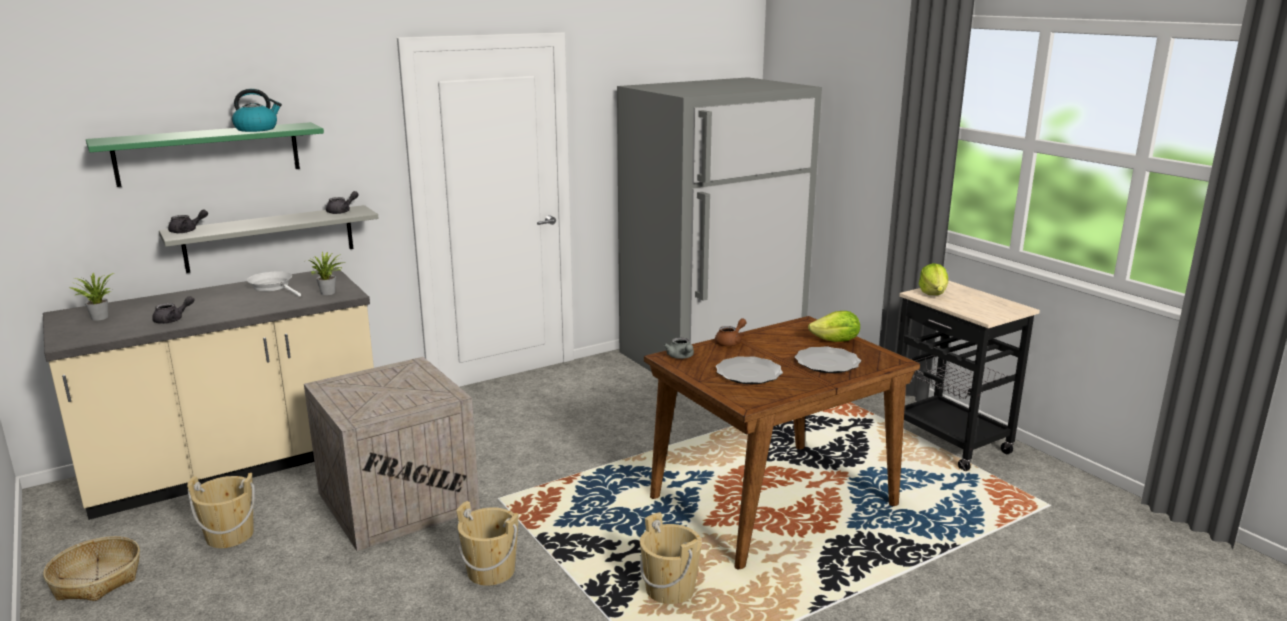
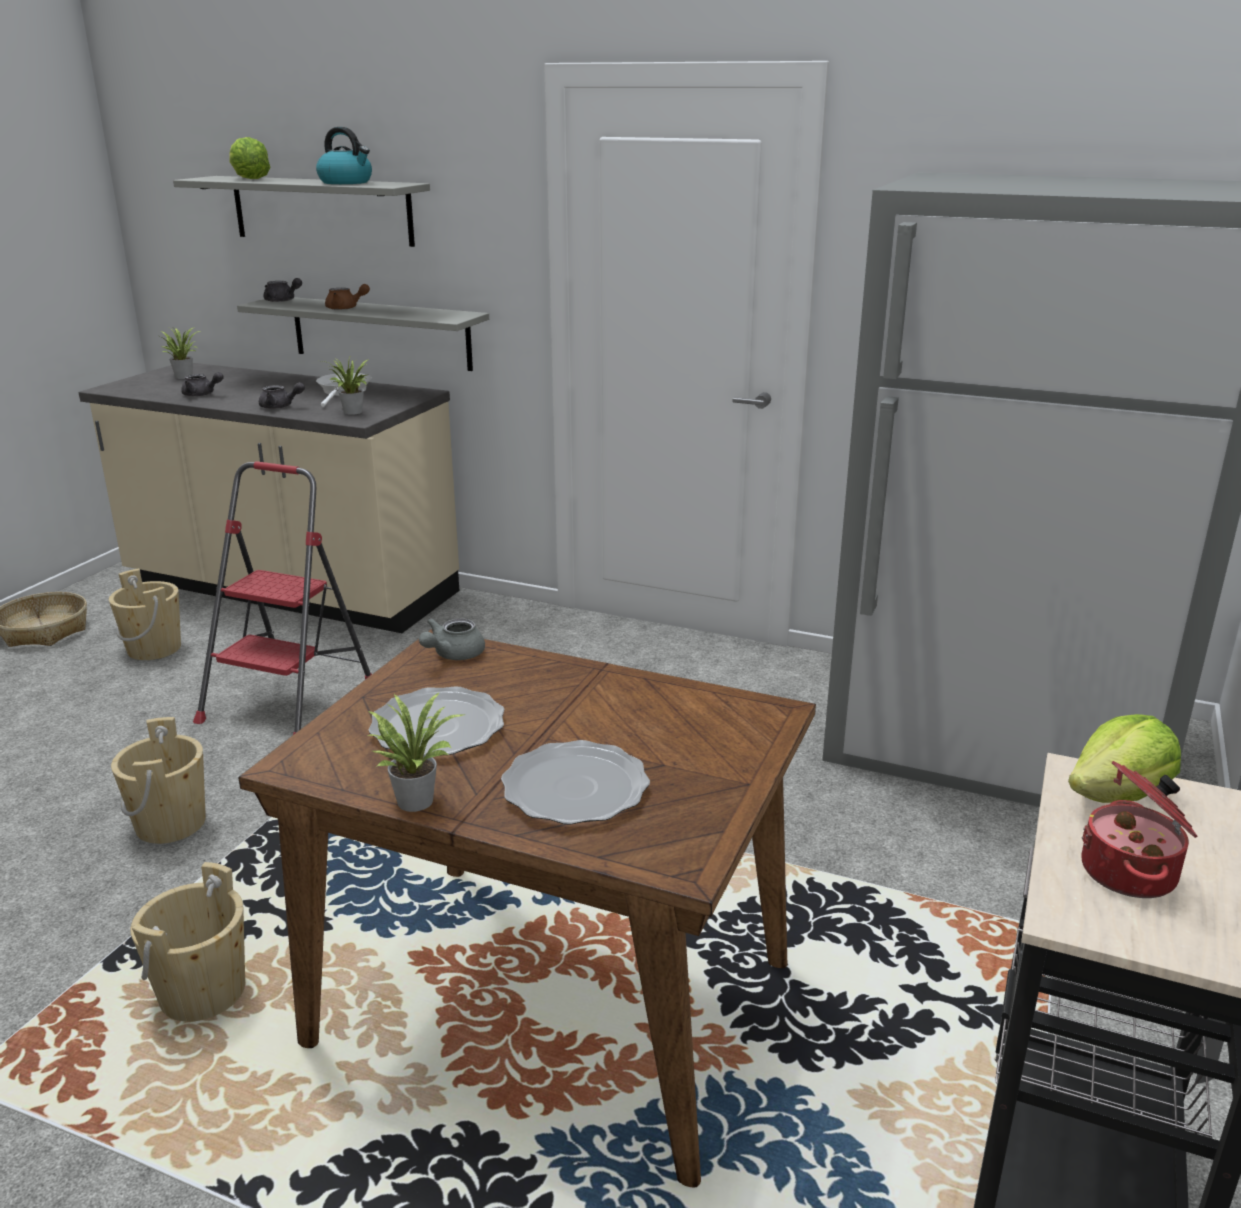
camera: 55 degrees right, 5 degrees up
green shelf [86,122,324,187] -> grey shelf [173,176,430,247]
crate [304,357,480,551] -> red step ladder [193,461,372,735]
grey teapot [326,191,359,214] -> grey teapot moved to [259,382,305,409]
brown teapot [715,318,747,346] -> brown teapot moved to [325,284,370,310]
lettuce [808,311,860,342] -> lettuce moved to [229,137,270,179]
none -> potted plant [367,692,463,812]
none -> cooking pot [1081,761,1197,898]

